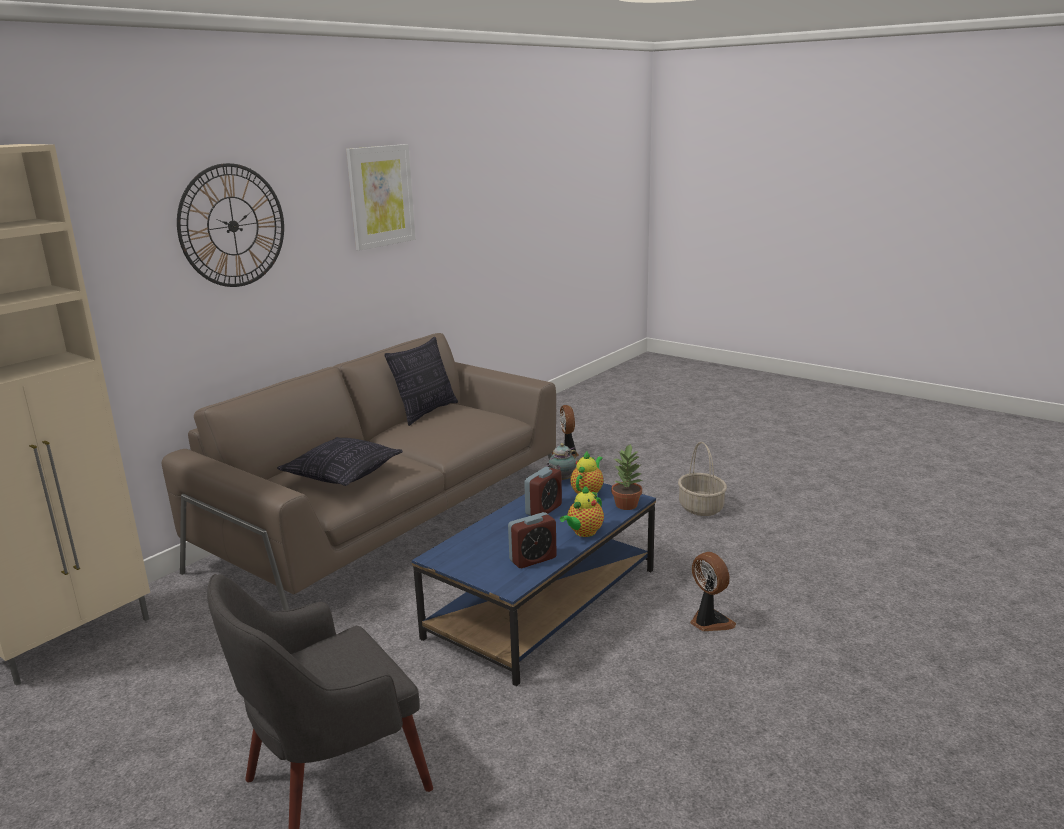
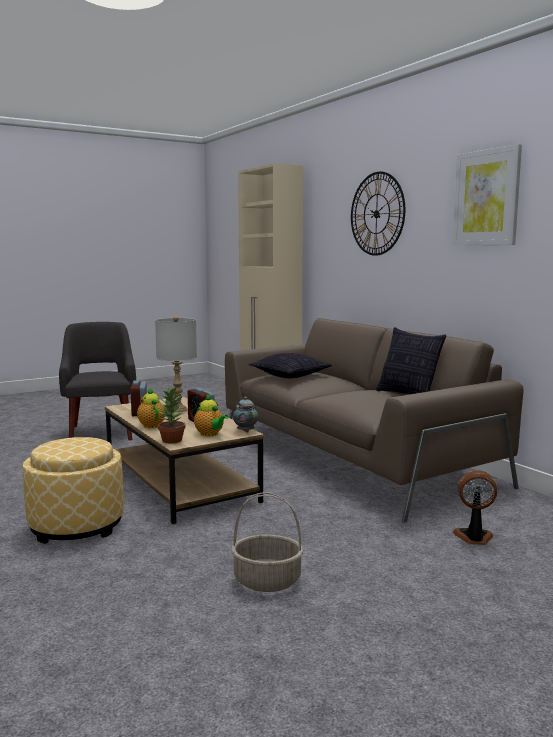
camera: 110 degrees right, 10 degrees down
blue coffee table [412,478,656,686] -> brown coffee table [105,396,264,524]
fan [690,552,736,631] -> ottoman [23,437,124,544]
none -> grey table lamp [155,316,197,412]

